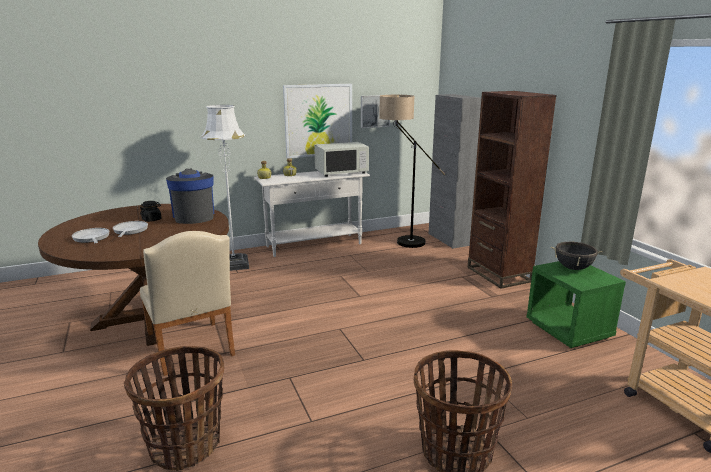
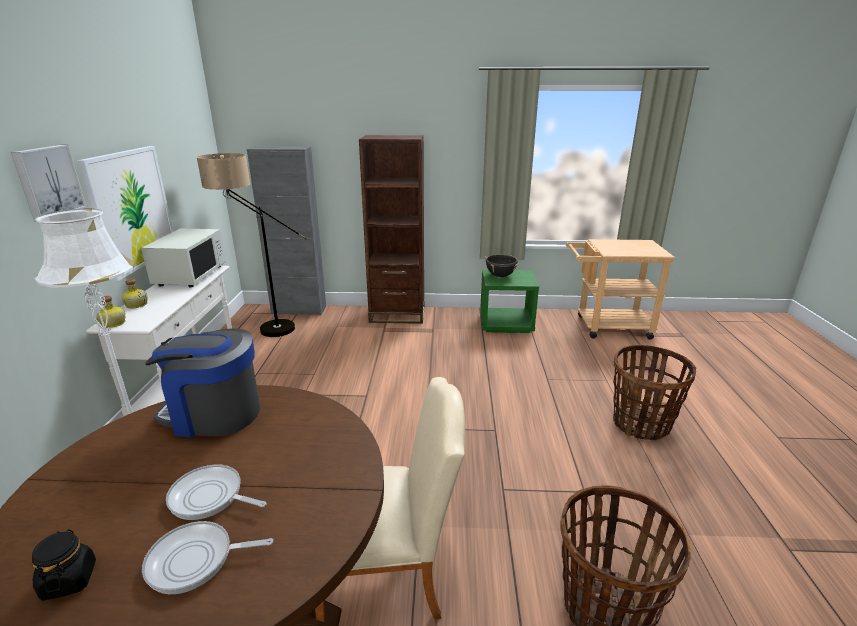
camera: 65 degrees left, 5 degrees up
black jar [140,201,161,222] -> black jar moved to [32,529,96,601]
picture [361,95,390,128] -> picture moved to [11,145,87,222]

